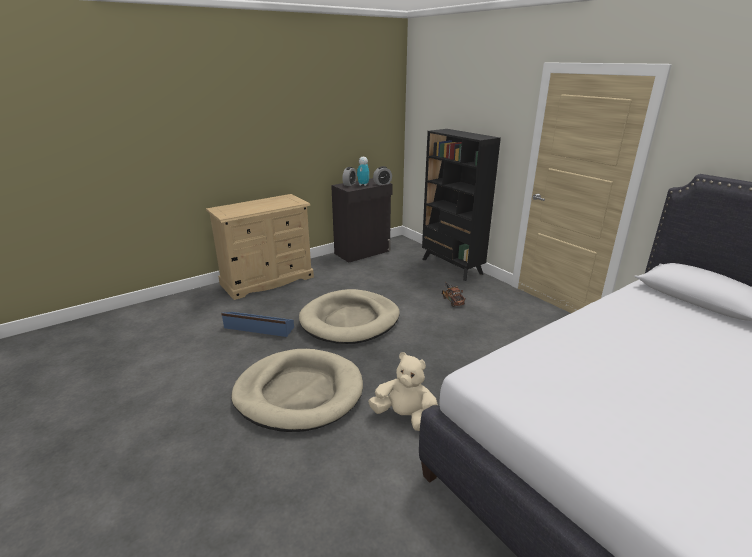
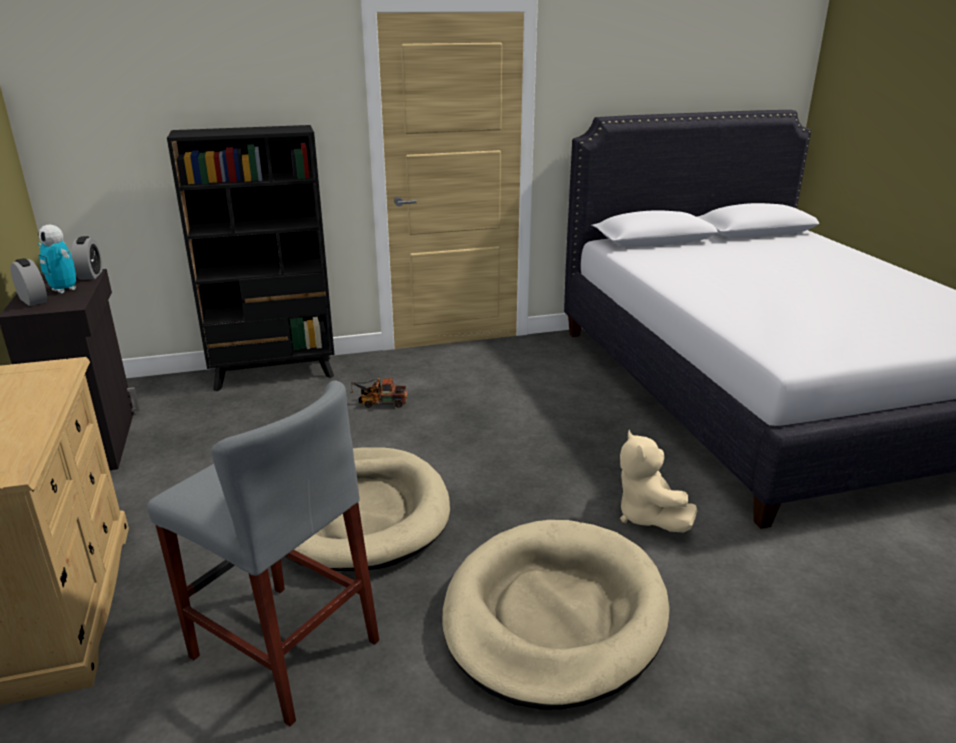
camera: 70 degrees left, 0 degrees up
blue storage box [221,312,294,337] -> grey stool [147,380,379,726]
beige plush toy [368,352,438,431] -> beige plush toy turned 60 degrees counterclockwise [620,430,698,533]

